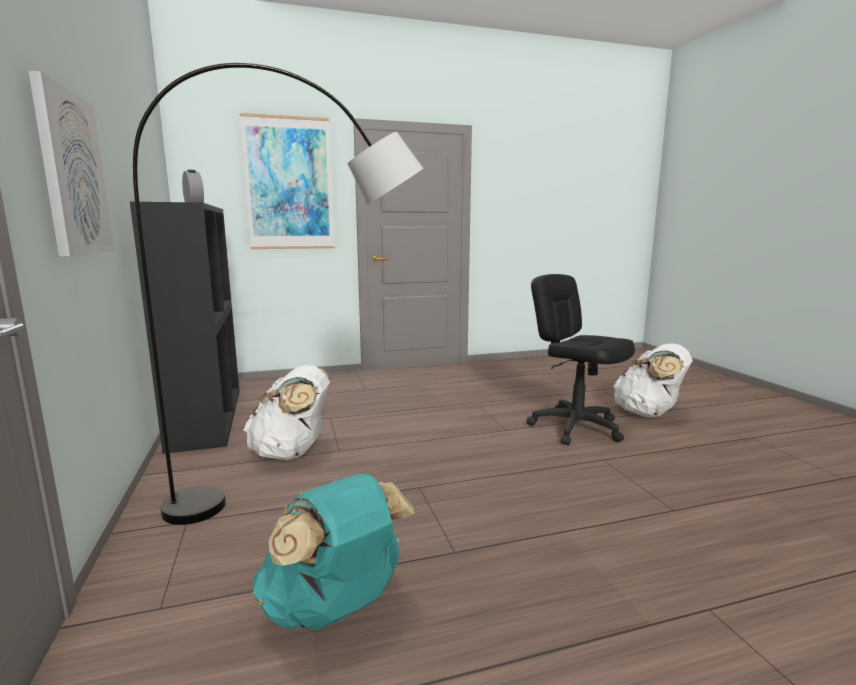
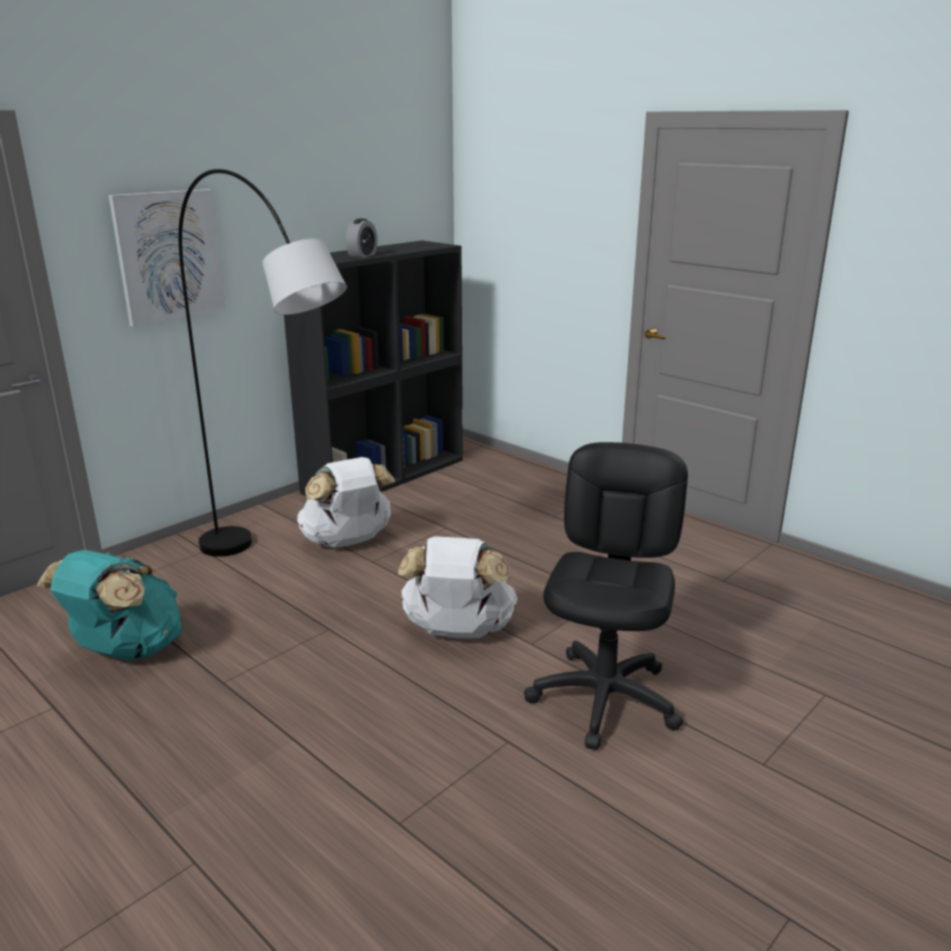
camera: 60 degrees right, 10 degrees up
picture [240,113,334,249] -> none
white backpack [613,343,693,417] -> white backpack moved to [398,536,518,638]

